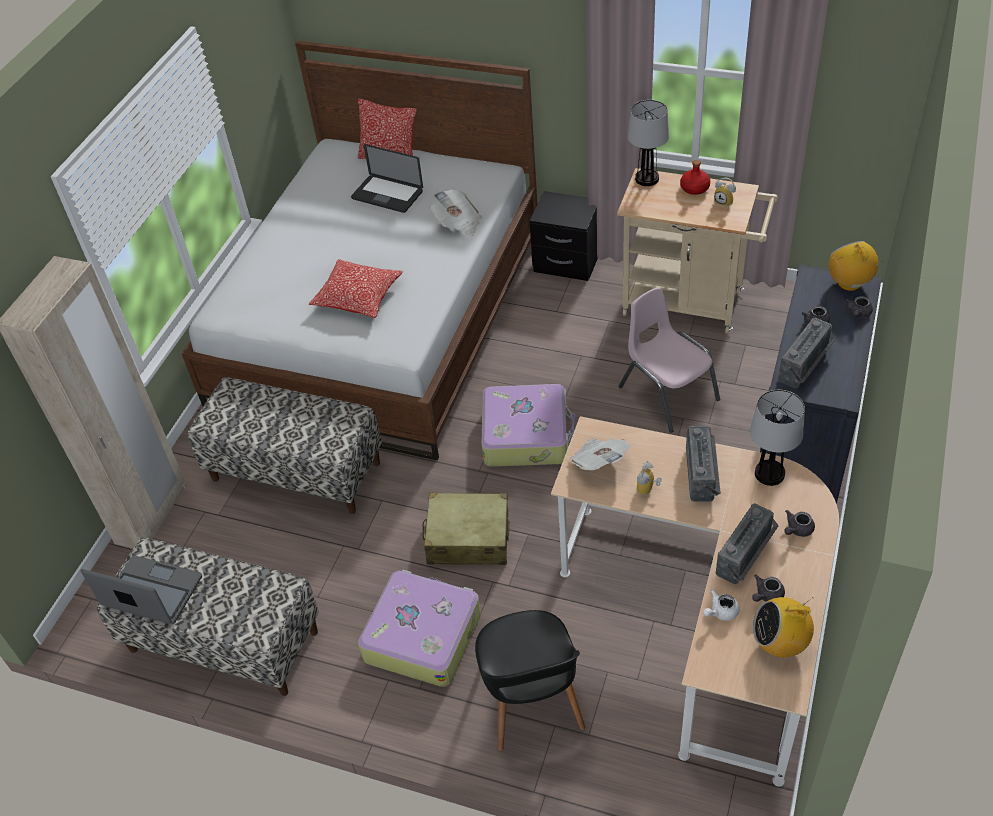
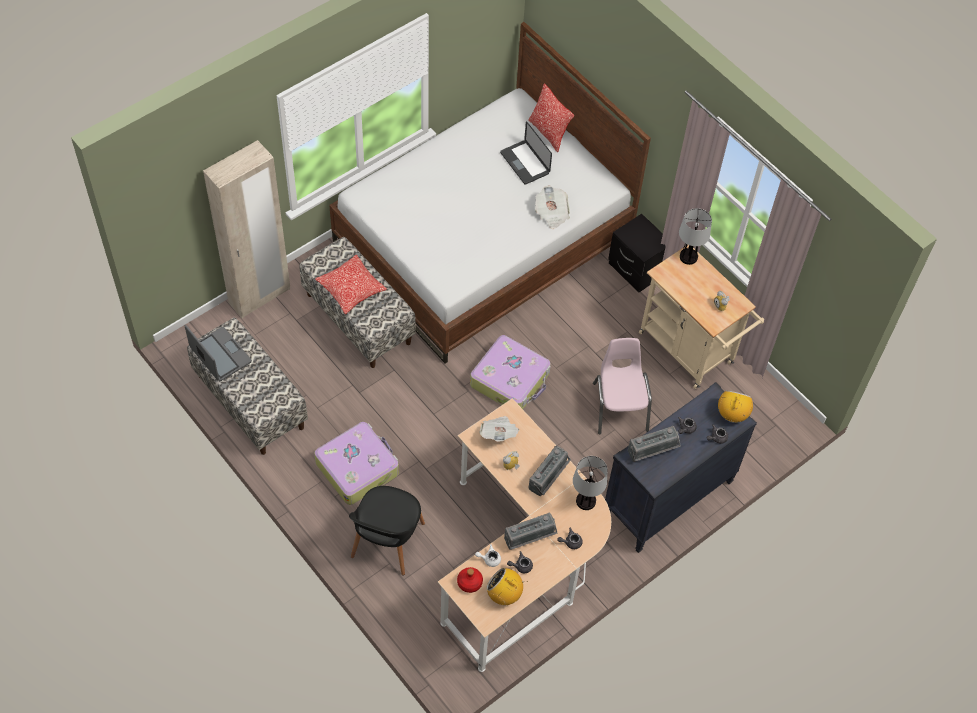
camera: 25 degrees right, 10 degrees up
pillow [309,259,403,318] -> pillow moved to [315,255,387,314]
beige suitcase [423,493,509,565] -> none
red bottle [680,160,710,195] -> red bottle moved to [457,567,483,593]

